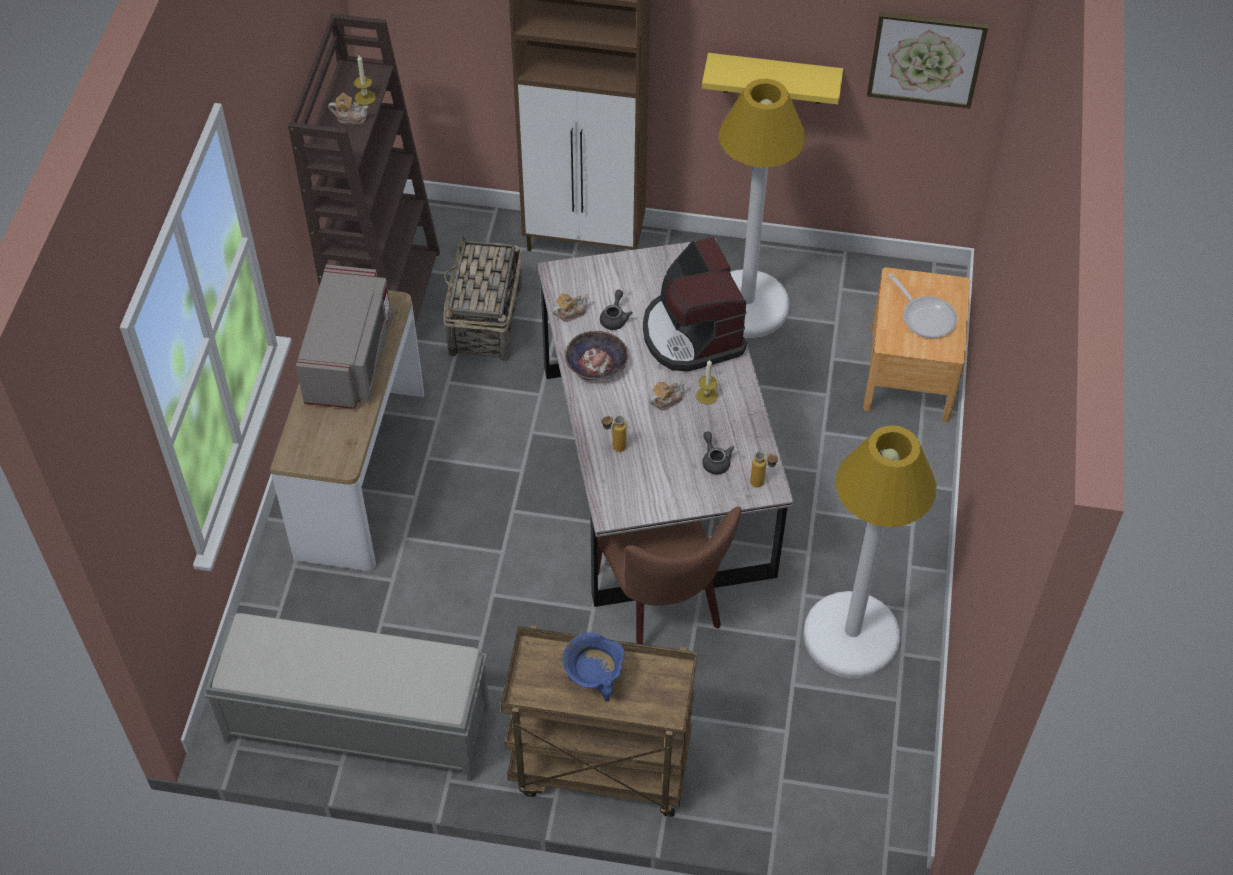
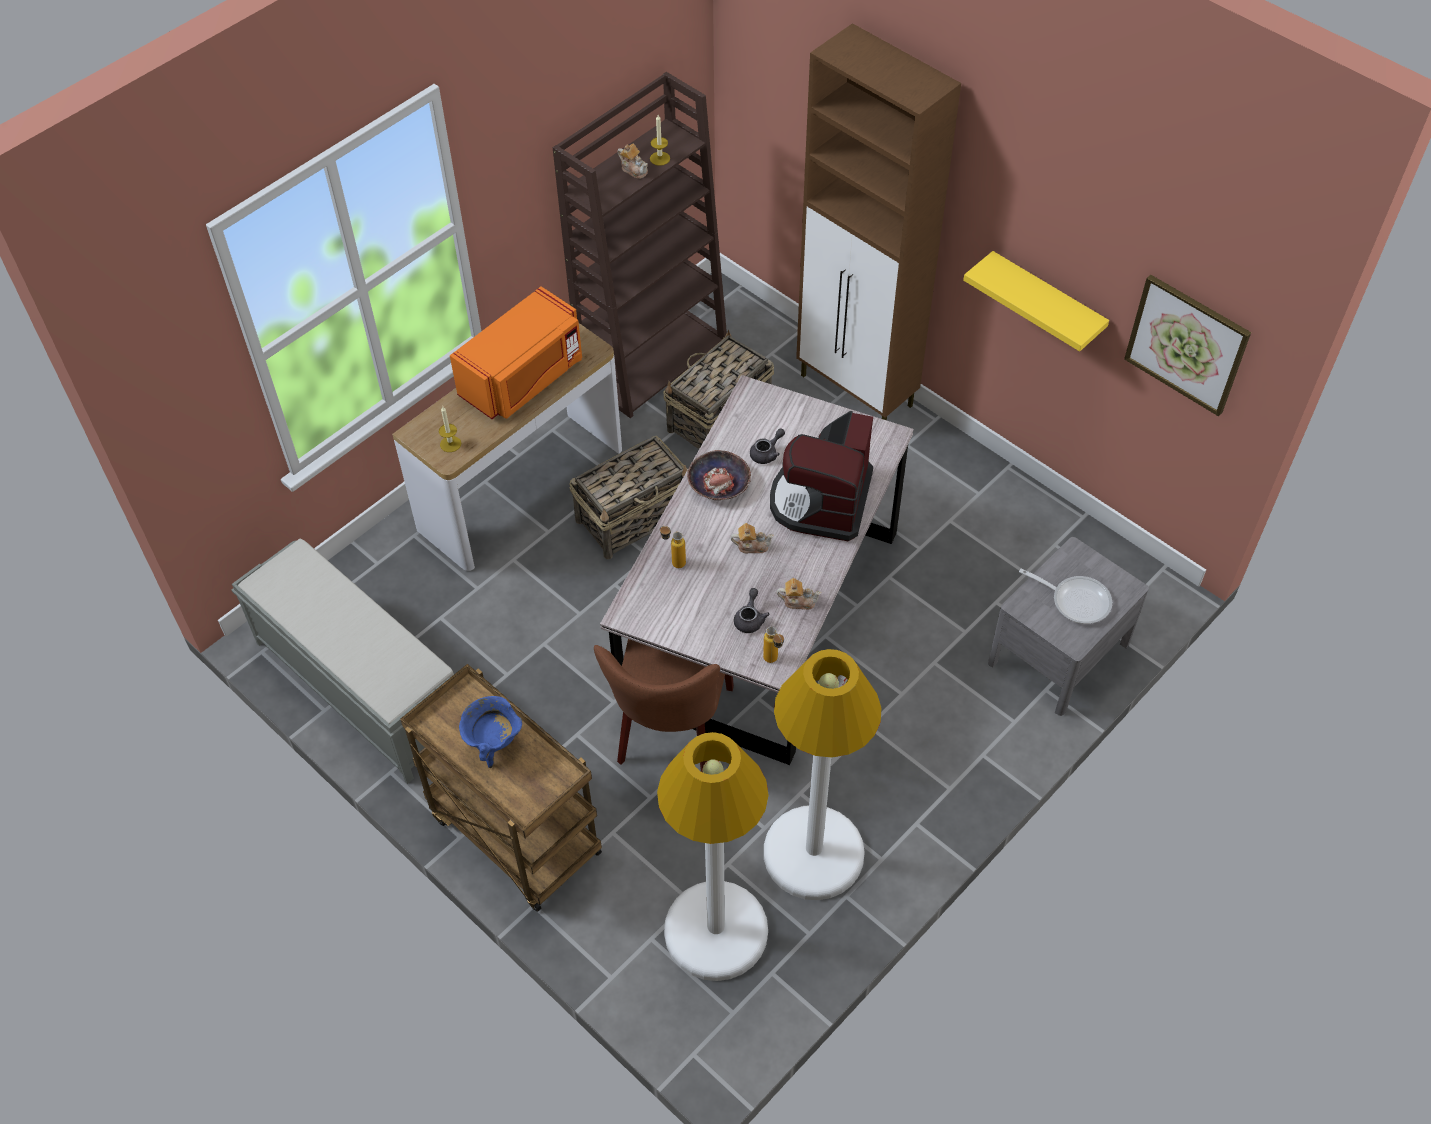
camera: 35 degrees right, 0 degrees up
grey microwave [296,265,394,409] -> orange microwave [450,286,582,419]
teapot [552,293,589,322] -> teapot moved to [777,578,821,610]
candle [696,360,718,405] -> candle moved to [439,407,461,452]
white floor lamp [718,79,806,338] -> white floor lamp moved to [657,732,769,981]
brown nightstand [863,267,970,422] -> grey nightstand [988,537,1149,716]
frying pan [888,273,957,338] -> frying pan turned 60 degrees counterclockwise [1019,569,1112,624]
none -> basket [569,435,688,559]

